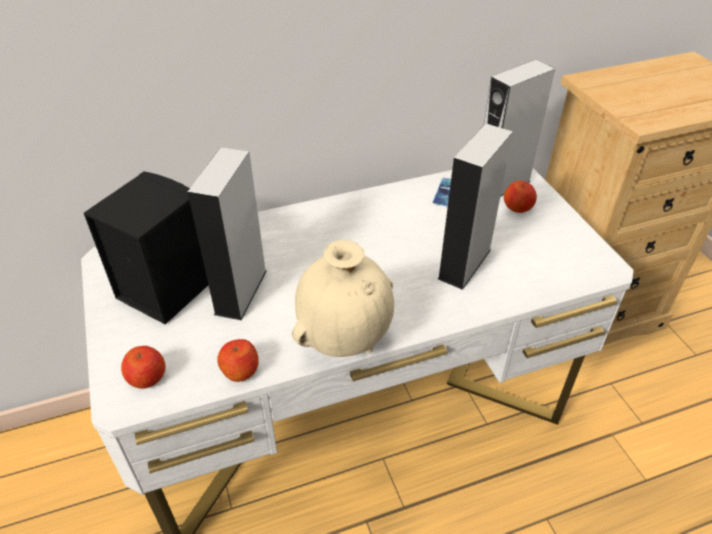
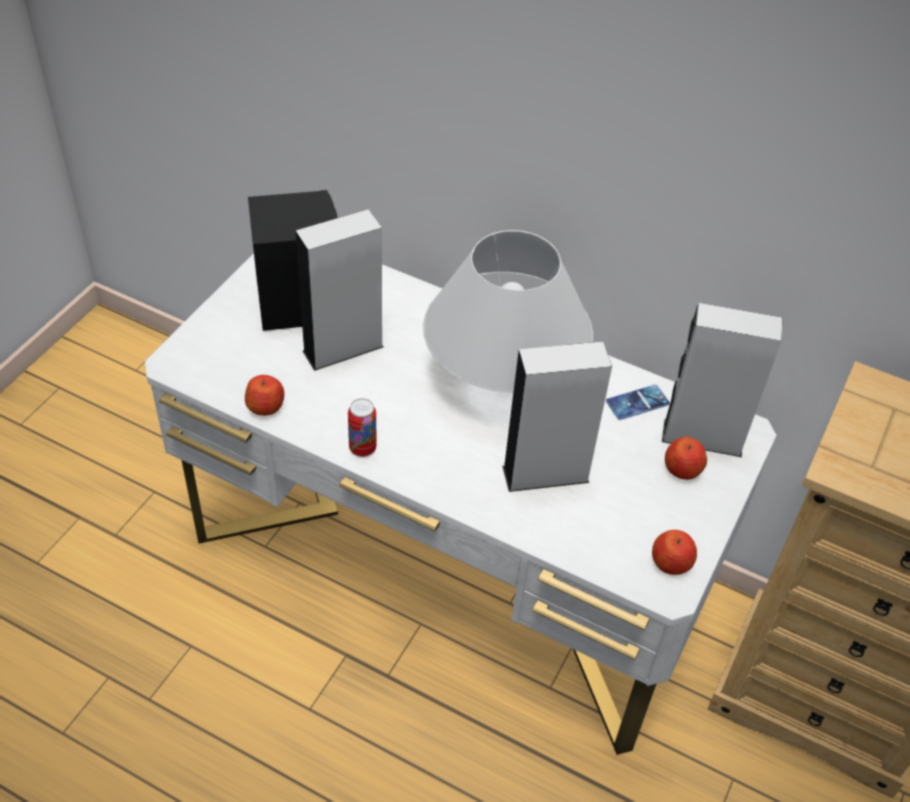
camera: 45 degrees right, 5 degrees up
apple [121,346,166,389] -> apple moved to [652,530,697,575]
beige vase [292,240,394,357] -> can [348,398,376,457]
none -> white table lamp [423,230,593,393]

